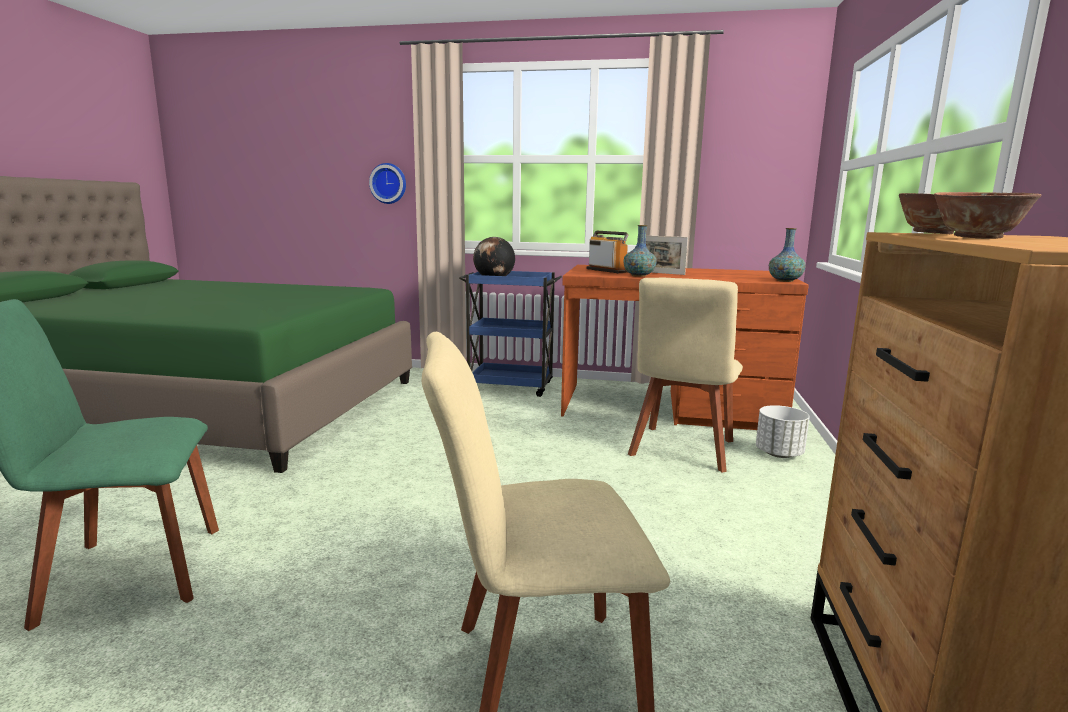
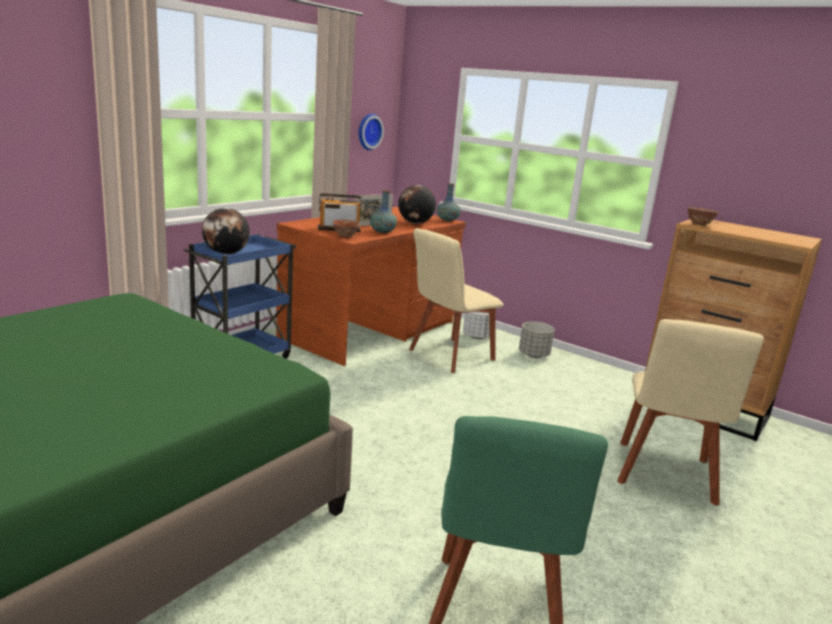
camera: 65 degrees left, 5 degrees up
wall clock [369,163,406,204] -> wall clock moved to [359,114,384,150]
beige chair [628,278,743,472] -> beige chair turned 90 degrees clockwise [409,228,504,373]
bowl [934,192,1041,239] -> bowl moved to [333,219,360,238]
none -> globe [398,185,436,224]
none -> grey planter [519,321,555,358]

